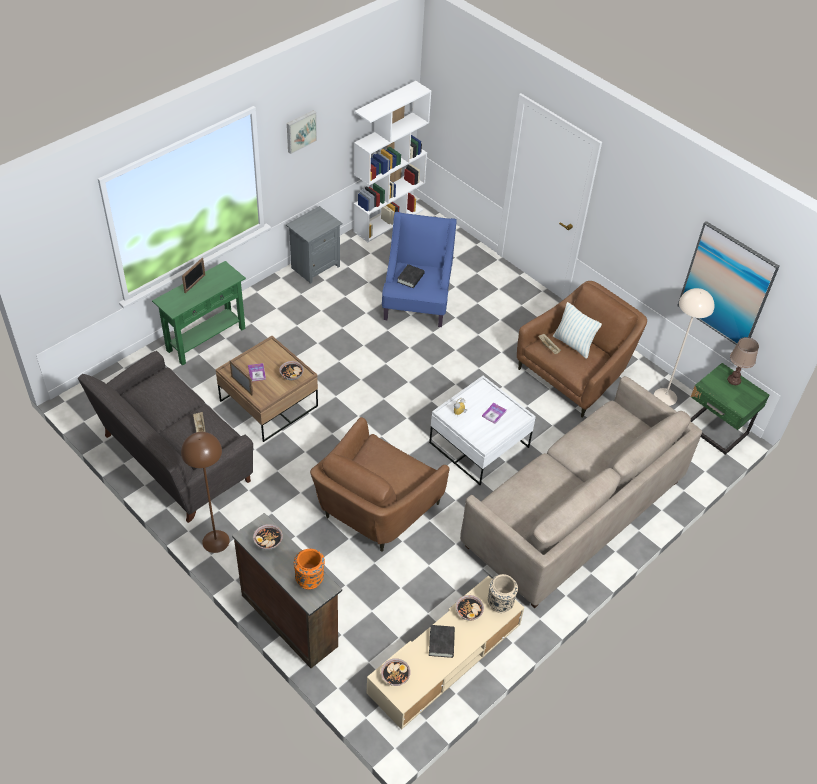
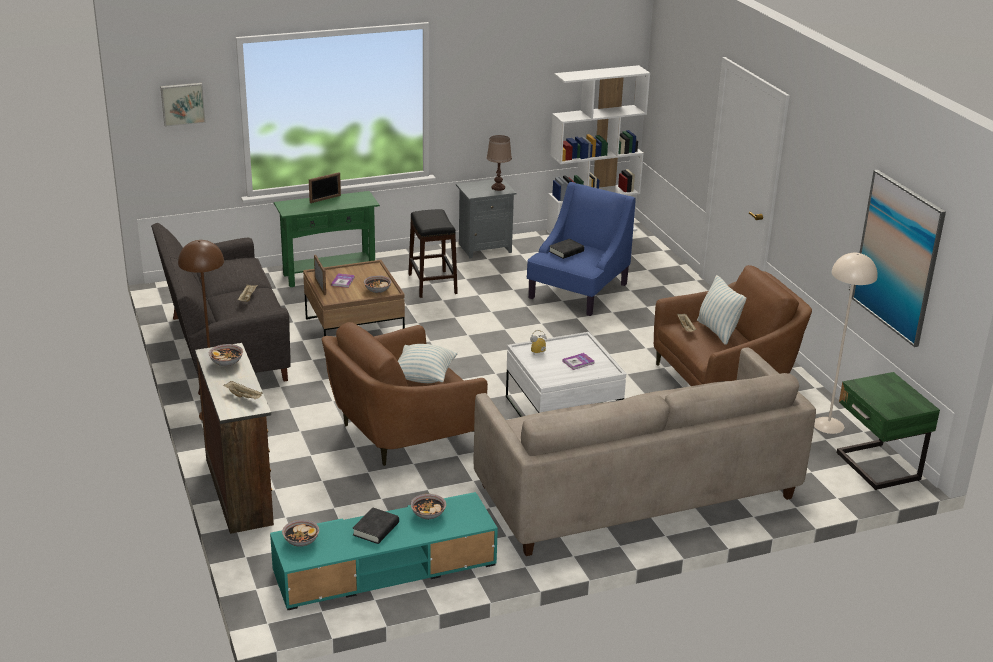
camera: 25 degrees right, 20 degrees down
picture [287,110,317,154] -> picture moved to [160,83,206,127]
orange vase [294,549,325,589] -> beige tray [224,381,263,399]
beige tv stand [367,576,524,730] -> turquoise tv stand [270,492,498,610]
beige vase [488,574,518,613] -> none
brown table lamp [727,337,759,385] -> brown table lamp moved to [487,135,512,191]
none -> pillow [398,344,458,383]
none -> black stool [408,209,458,298]

